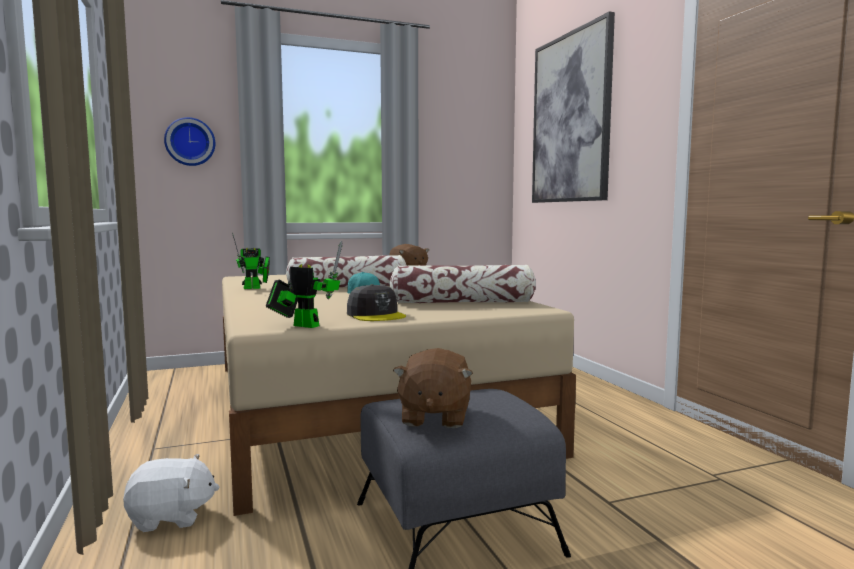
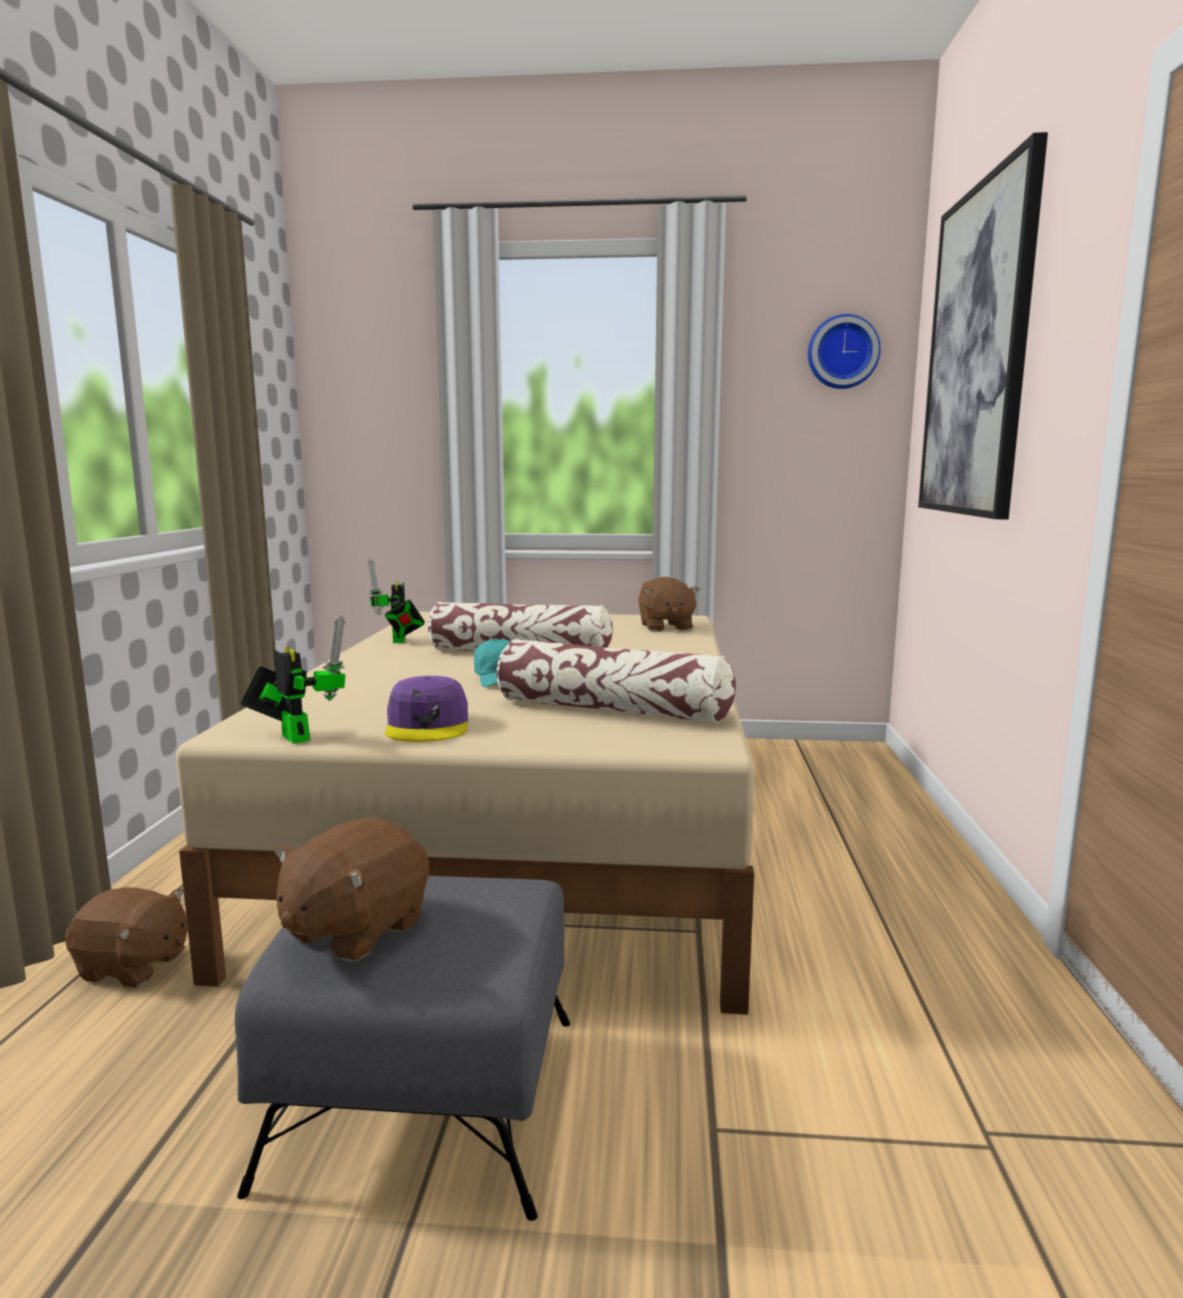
camera: 25 degrees right, 5 degrees up
white plush toy [123,454,220,532] -> brown plush toy [65,887,187,988]
wall clock [164,117,215,166] -> wall clock moved to [808,314,881,389]
toy robot [232,233,270,289] -> toy robot turned 75 degrees clockwise [368,558,425,643]
grey cap [347,284,406,321] -> purple cap [385,676,468,742]

